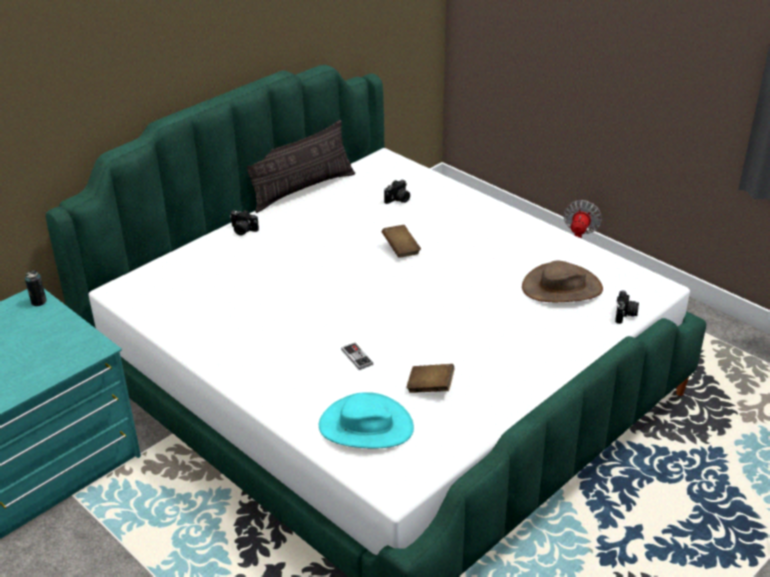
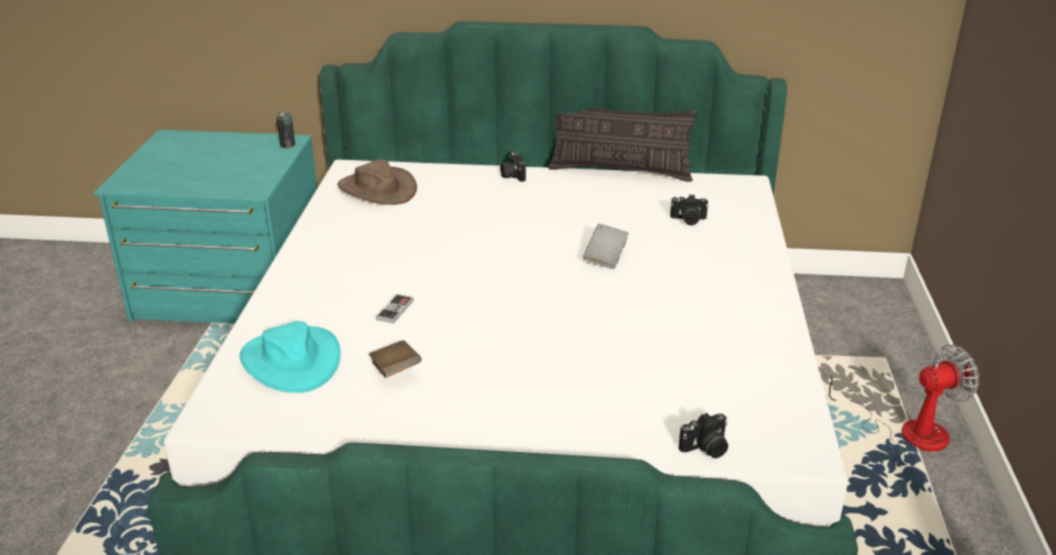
camera: 50 degrees right, 5 degrees down
brown book [381,225,421,258] -> grey book [583,224,629,269]
brown hat [522,261,603,302] -> brown hat moved to [338,159,417,205]

